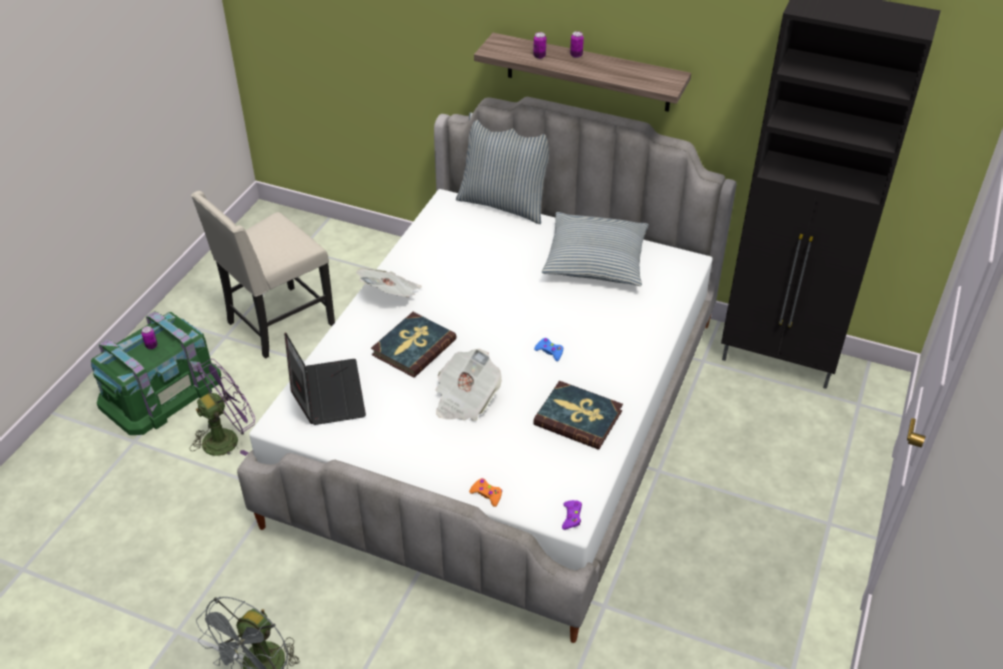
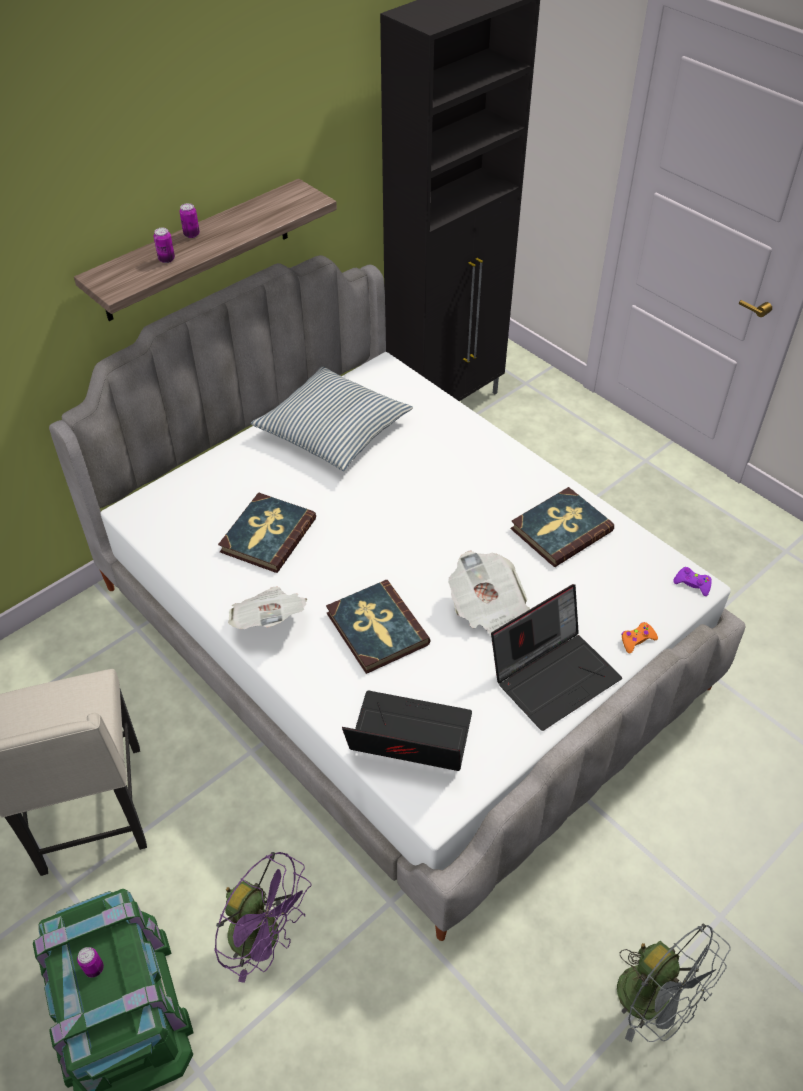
camera: 65 degrees left, 5 degrees up
purple fan [190,359,255,456] -> purple fan turned 135 degrees clockwise [214,852,311,983]
pillow [456,112,549,224] -> none
blue game controller [534,338,564,361] -> none
none -> book [218,492,316,573]
none -> laptop [491,584,622,731]

